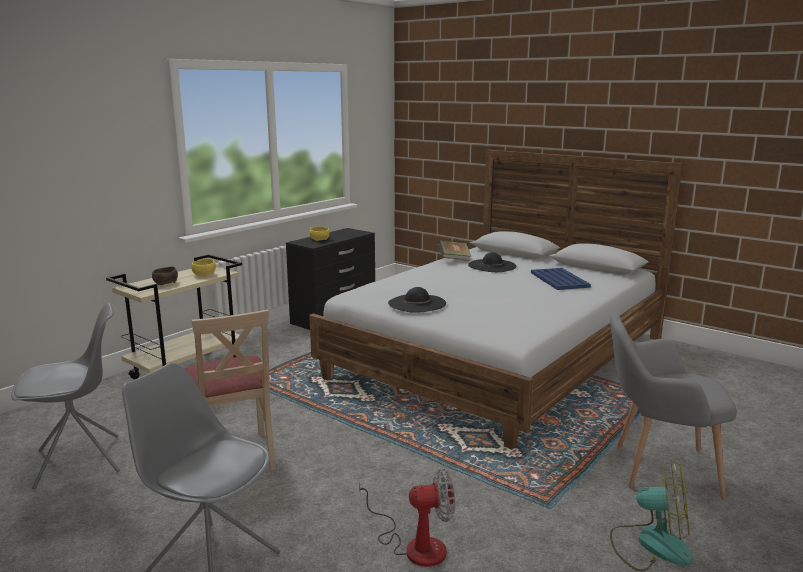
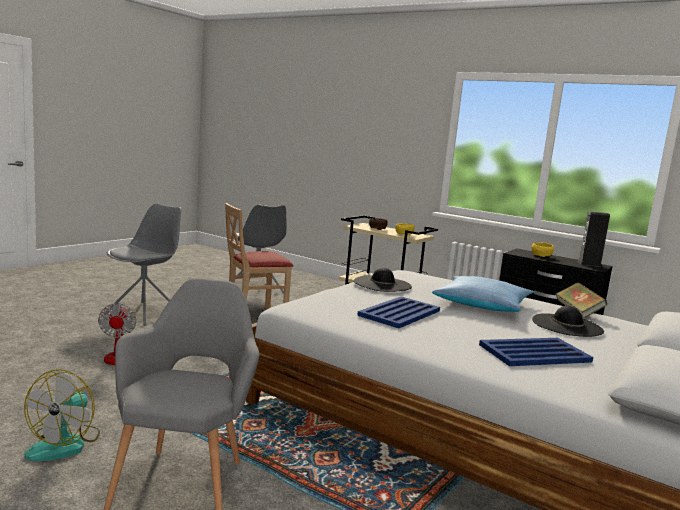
camera: 85 degrees right, 5 degrees down
none -> blue tray [357,297,440,328]
none -> pillow [432,276,534,312]
none -> speaker [578,211,610,267]

